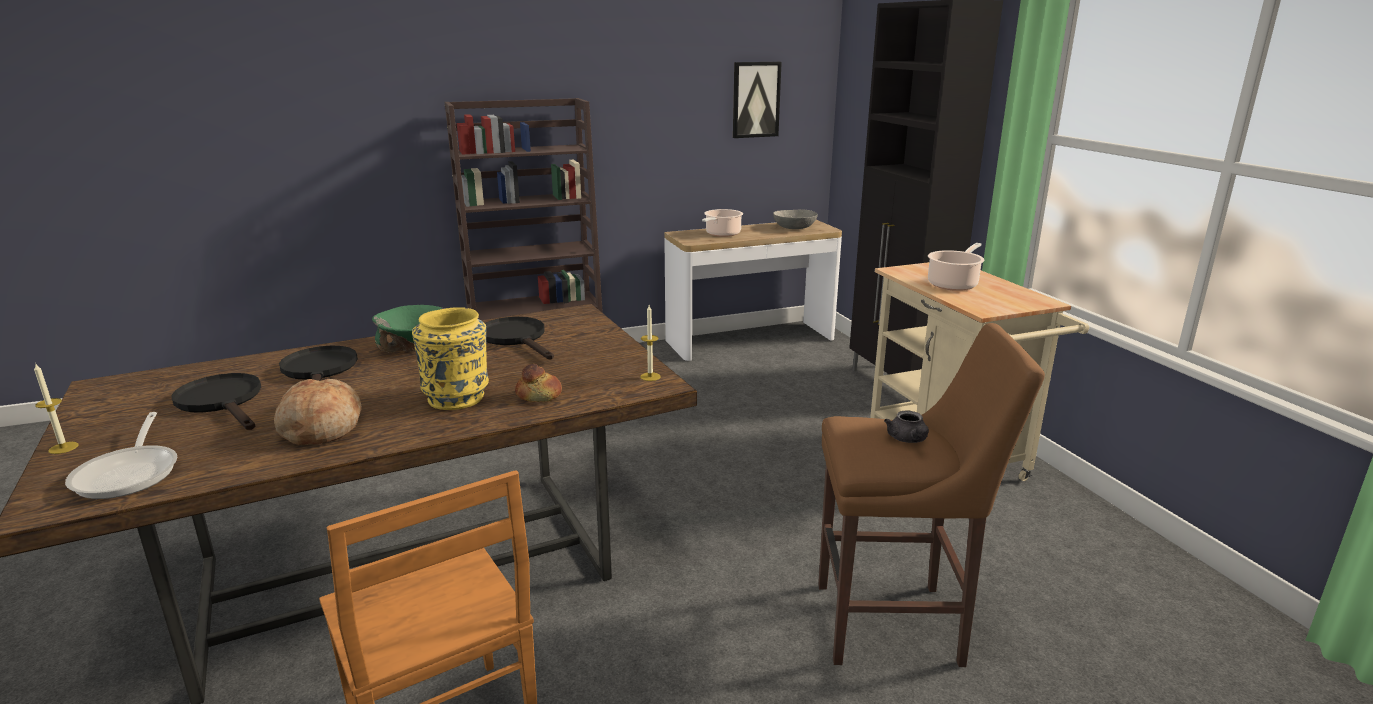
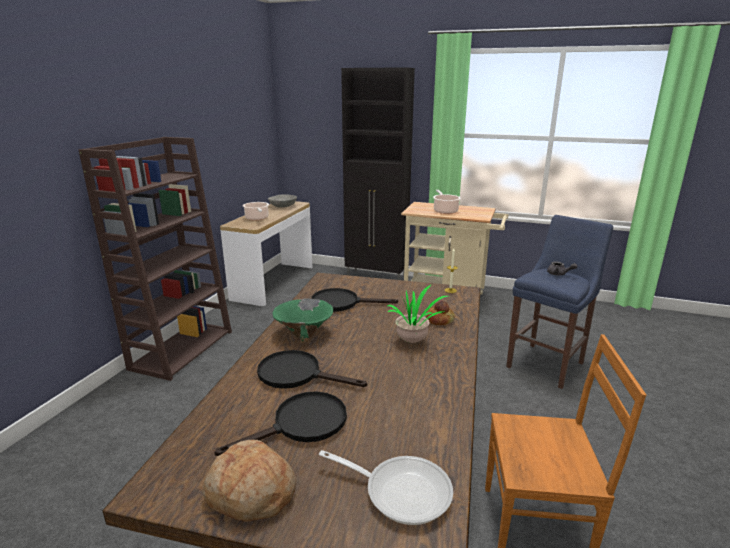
camera: 50 degrees left, 0 degrees up
candle [34,363,79,454] -> none
black frying pan [171,373,261,430] -> black frying pan turned 150 degrees clockwise [215,391,347,456]
bread [274,379,362,445] -> bread moved to [202,440,296,521]
yellow vase [412,307,489,410] -> potted plant [387,284,448,343]
picture [733,62,782,138] -> none
brown stool [818,323,1045,667] -> blue stool [506,215,613,389]

